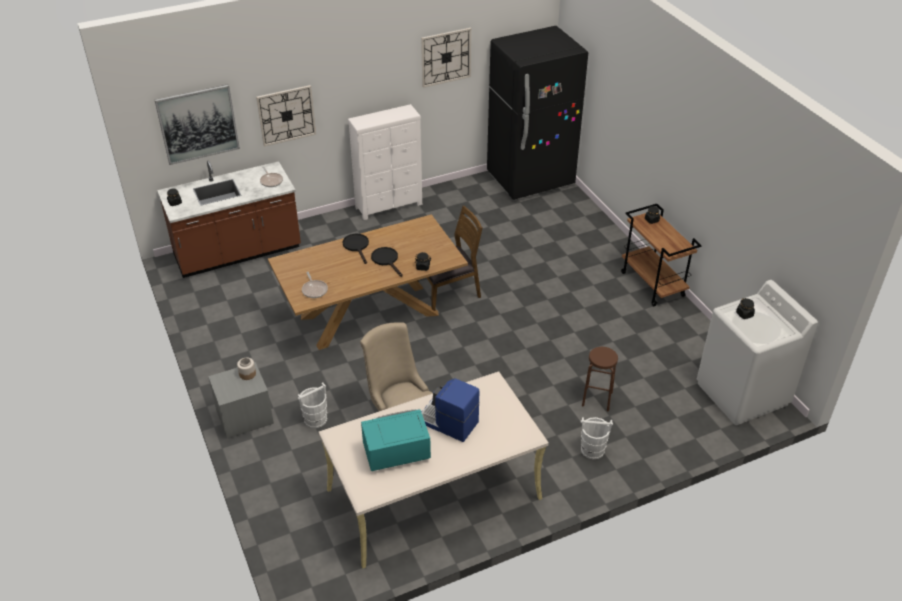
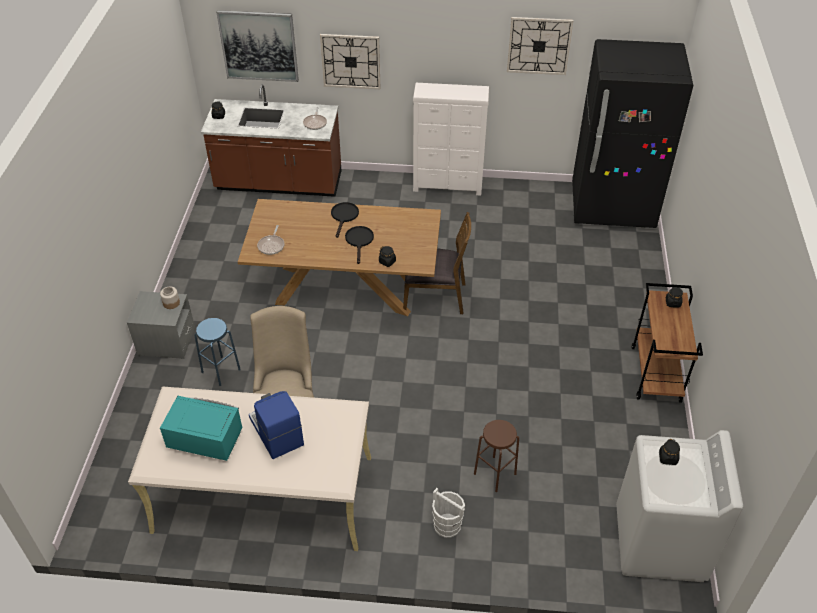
camera: 30 degrees right, 5 degrees up
white bucket [298,383,327,428] -> blue stool [194,318,241,386]

